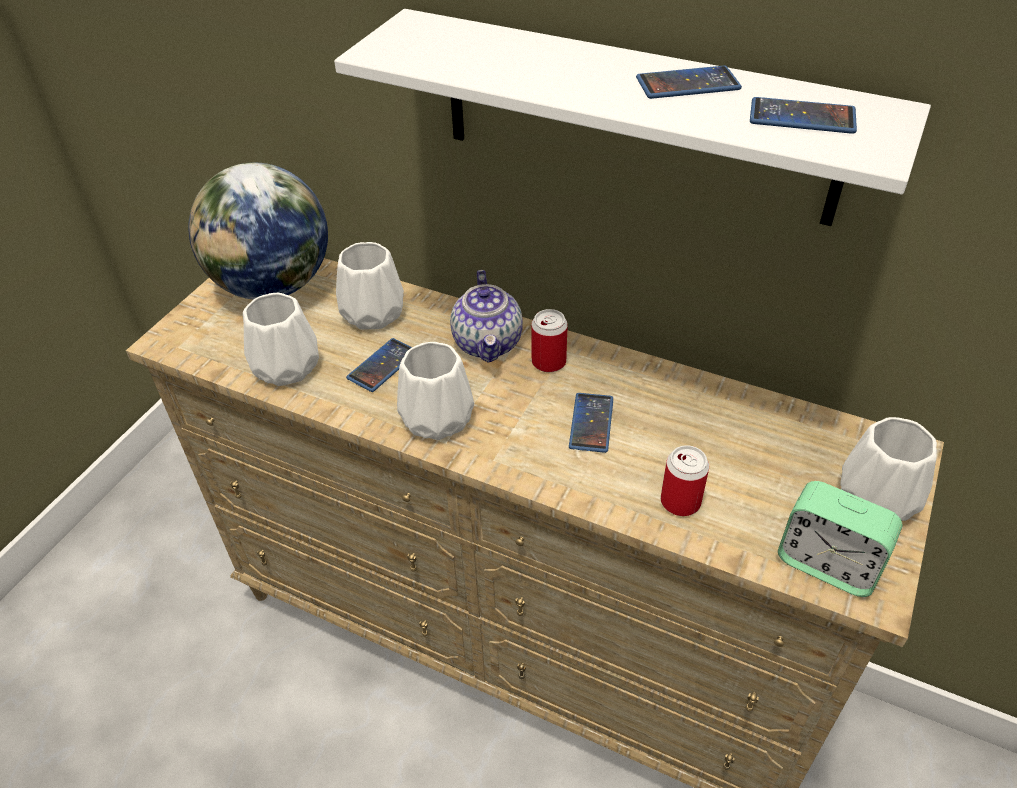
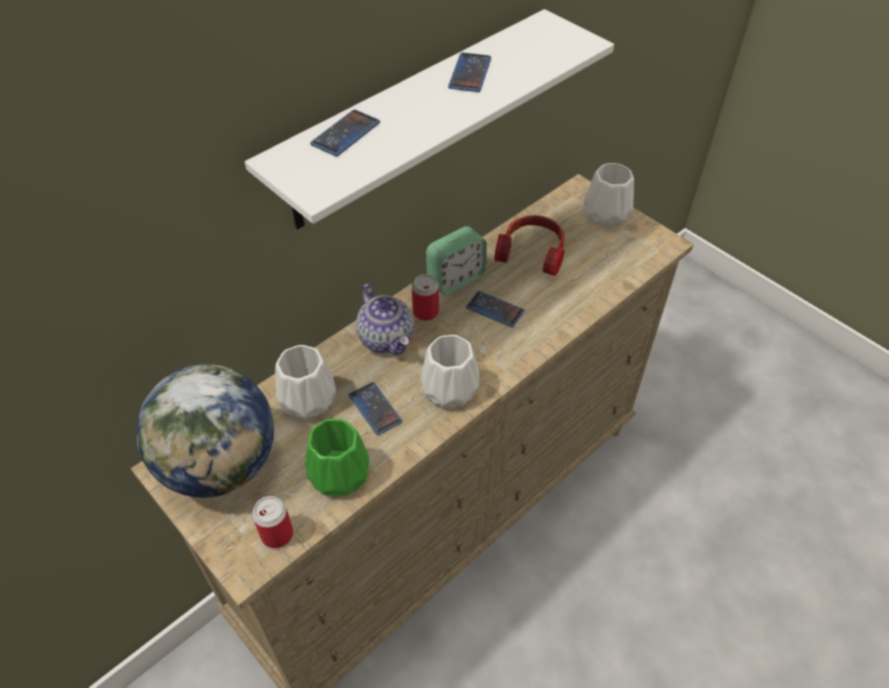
camera: 70 degrees left, 5 degrees up
white vase [243,293,319,386] -> green vase [305,419,369,497]
teapot [450,270,523,363] -> teapot turned 45 degrees clockwise [356,284,414,356]
can [661,445,709,516] -> can moved to [252,496,293,548]
phone [750,97,857,134] -> phone moved to [310,109,380,156]
alarm clock [778,481,903,597] -> alarm clock moved to [426,226,487,295]
none -> headphones [494,215,565,276]

